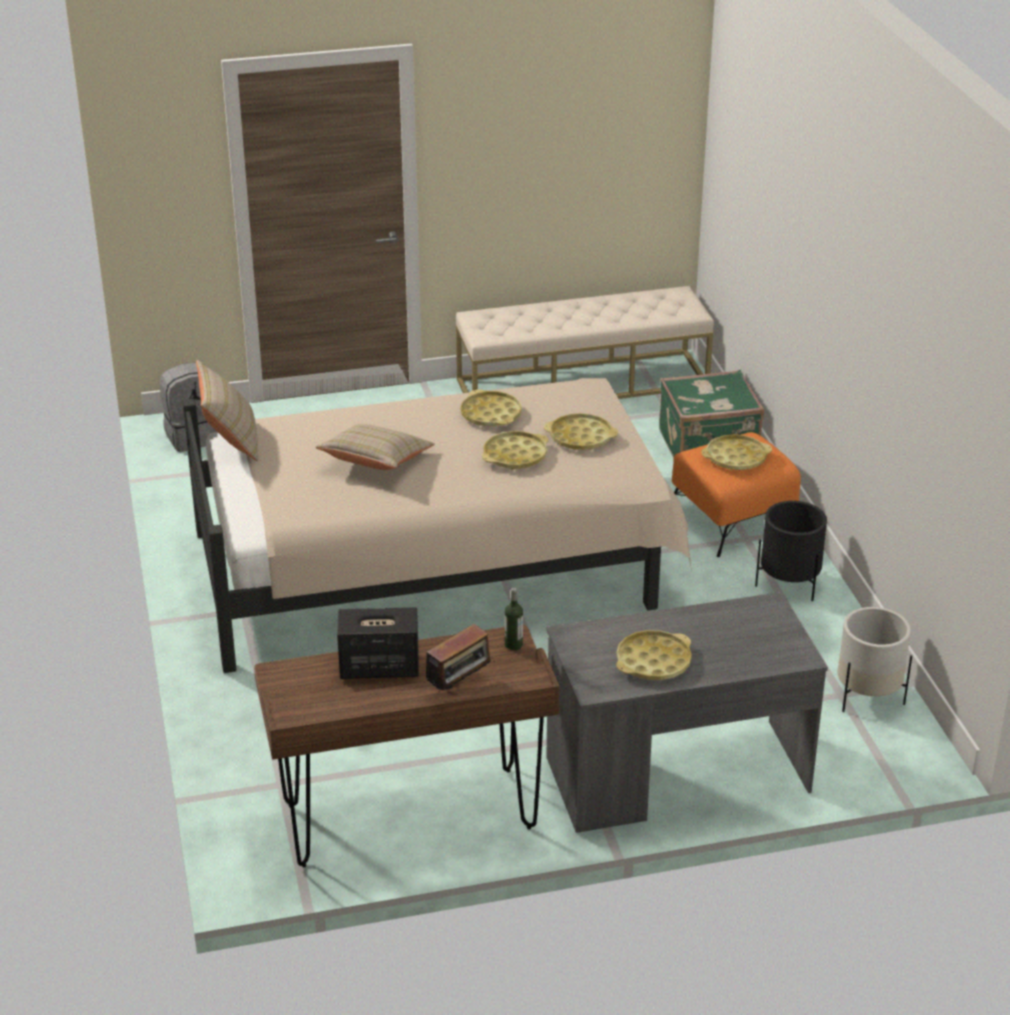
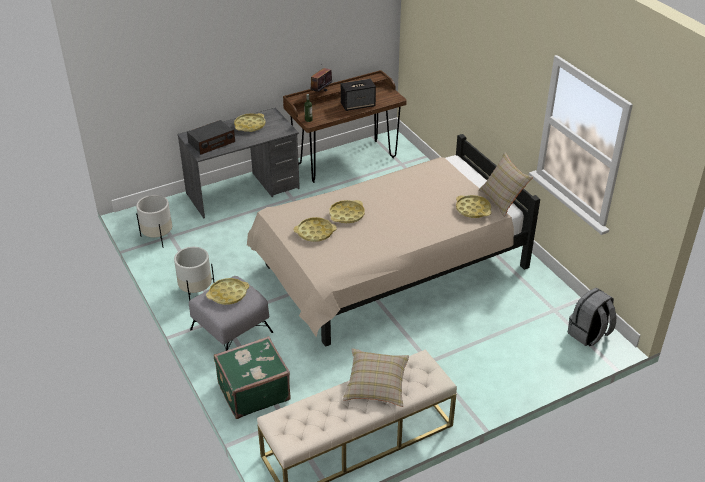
camera: 165 degrees right, 5 degrees up
beige pillow [315,424,435,470] -> beige pillow moved to [343,349,409,407]
yellow tray [460,390,522,426] -> yellow tray moved to [456,195,491,218]
orange ottoman [672,432,801,557] -> grey ottoman [189,276,273,351]
black planter [755,501,827,602] -> white planter [174,247,215,301]
none -> radio [187,120,235,155]

